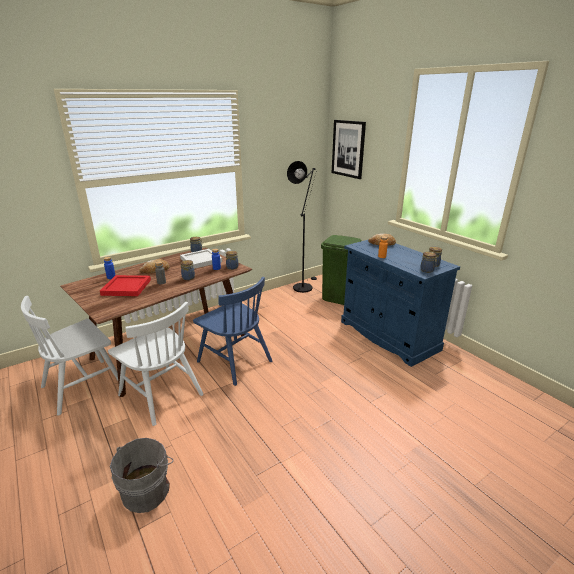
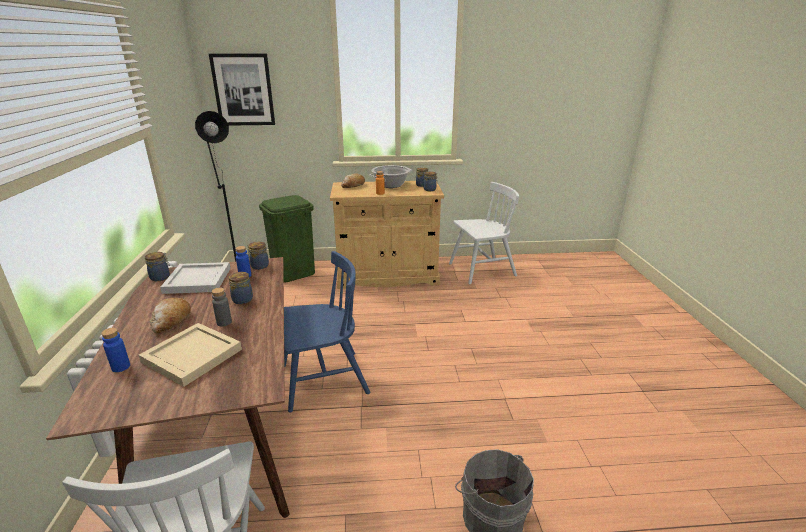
camera: 60 degrees left, 0 degrees up
red tray [100,275,151,296] -> beige tray [139,323,242,387]
white chair [108,302,204,426] -> white chair moved to [449,182,519,284]
blue cabinet [341,239,460,367] -> beige cabinet [330,181,444,289]
none -> cooking pot [370,165,412,188]

